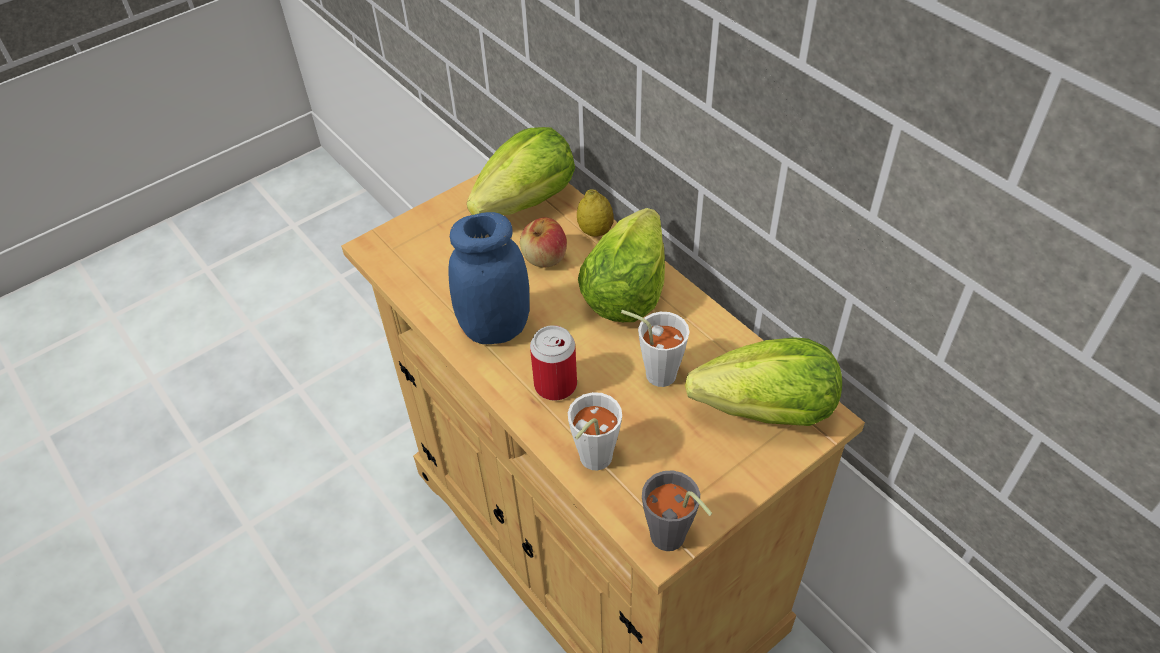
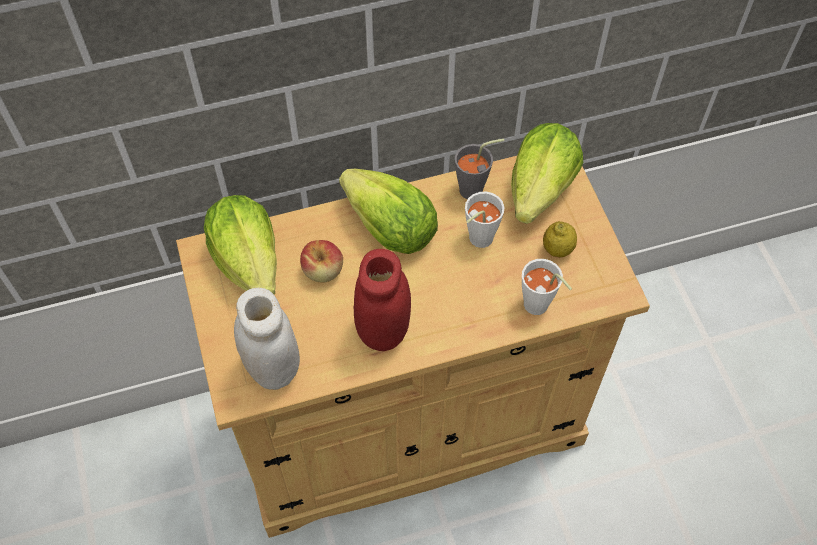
camera: 70 degrees left, 10 degrees up
blue jar [448,212,530,344] -> red jar [354,249,411,351]
can [530,325,577,401] -> none
lemon [577,189,614,237] -> lemon moved to [543,221,577,257]
grey cup [642,470,712,551] -> grey cup moved to [455,139,504,199]
none -> white jar [234,288,300,390]

